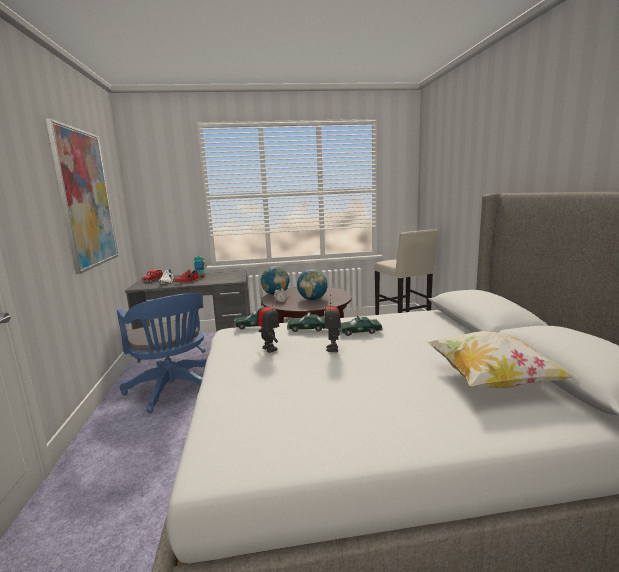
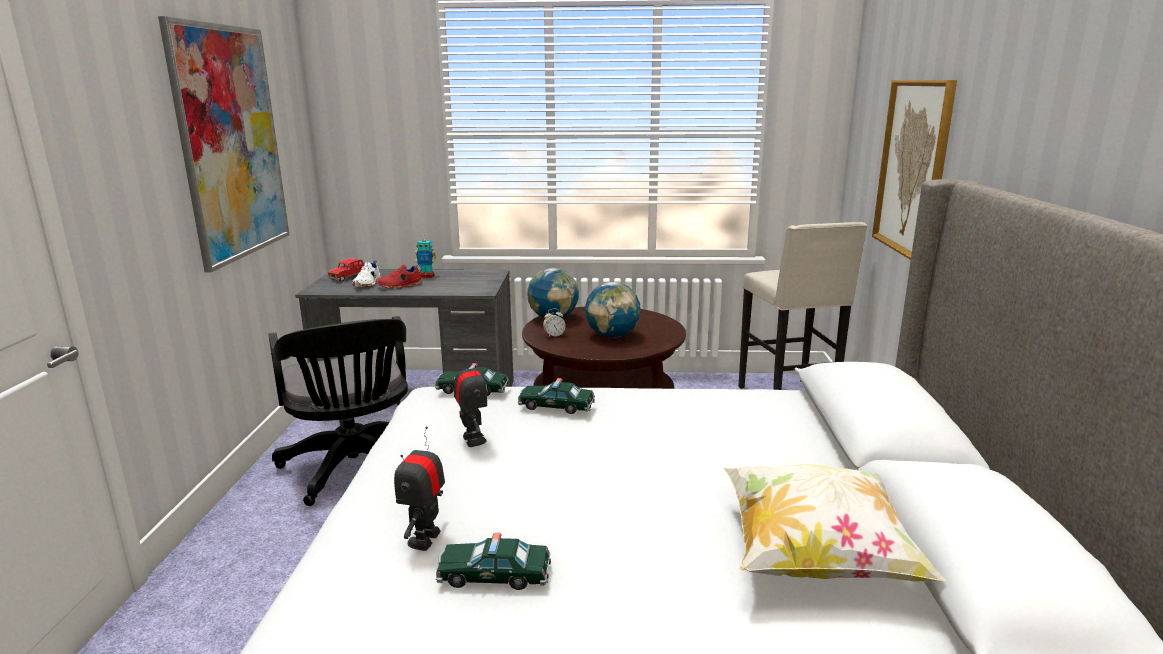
camera: 10 degrees right, 5 degrees up
blue office chair [117,293,207,413] -> black office chair [268,316,408,506]
toy robot [324,294,341,352] -> toy robot moved to [394,426,445,551]
toy car [338,315,383,336] -> toy car moved to [436,533,551,590]
none -> picture [872,80,957,260]

